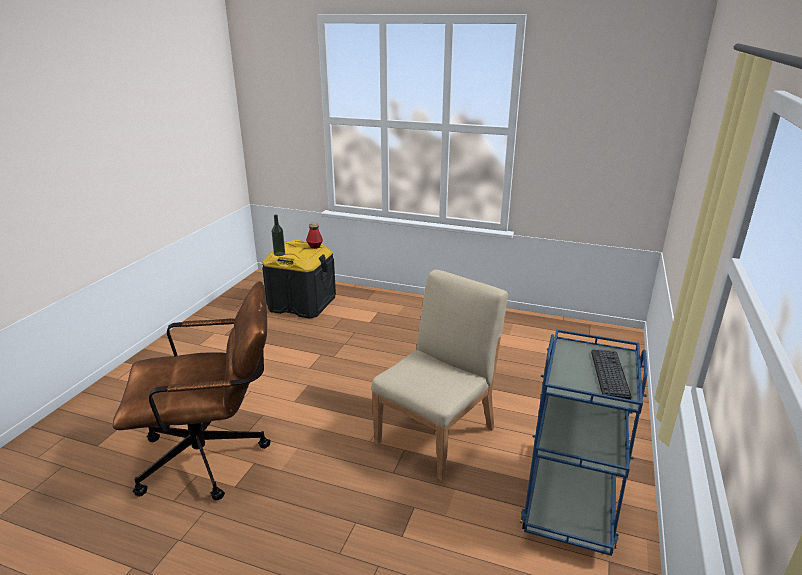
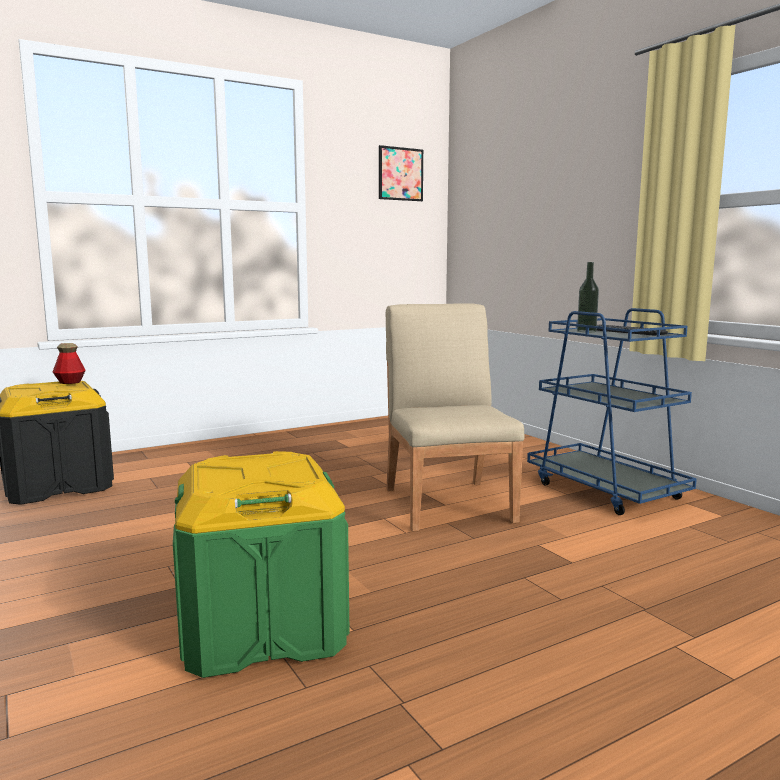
camera: 50 degrees left, 15 degrees down
brown office chair [113,281,271,500] -> green storage box [173,451,350,678]
bottle [272,215,285,256] -> bottle moved to [577,262,599,332]
none -> picture [379,145,423,201]

